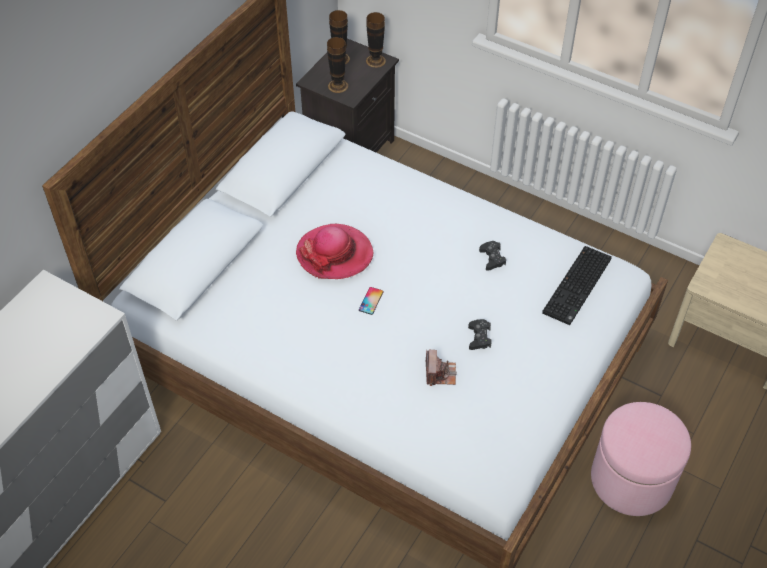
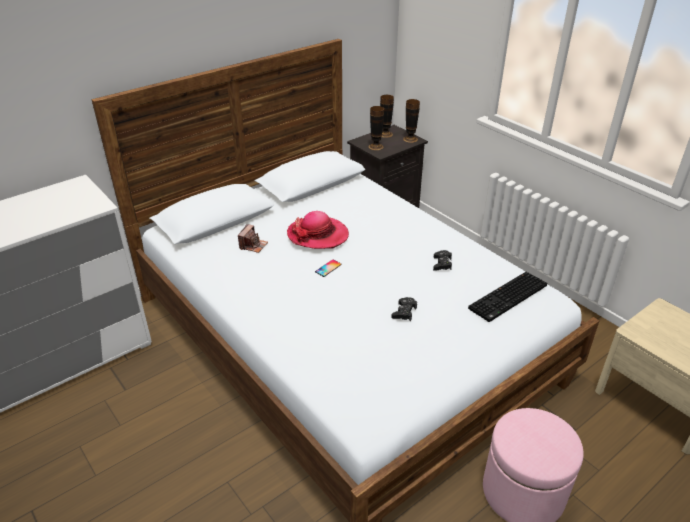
camera: 20 degrees right, 15 degrees down
camera [426,350,456,386] -> camera moved to [238,224,268,253]

